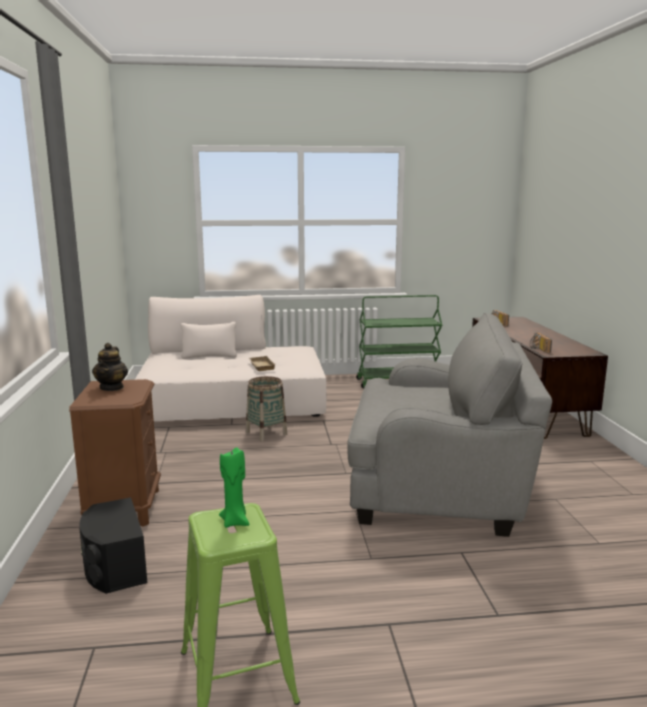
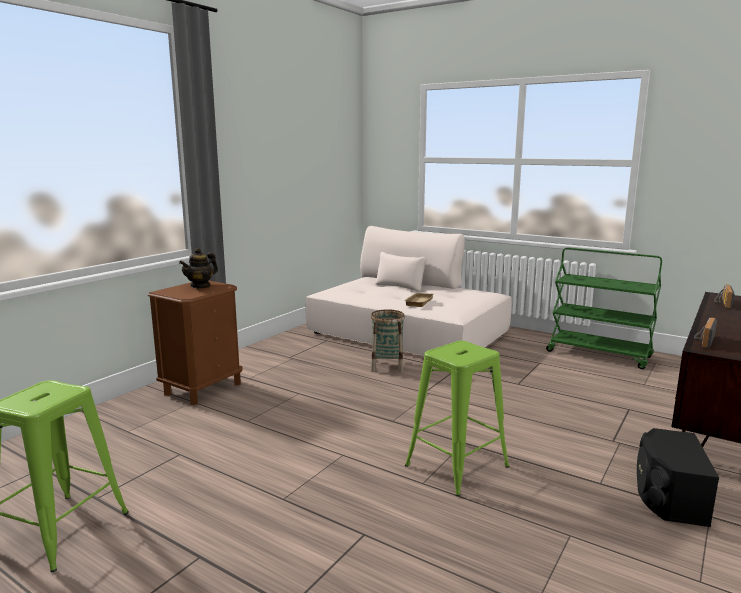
camera: 40 degrees right, 0 degrees up
black speaker [79,497,147,594] -> black speaker moved to [637,428,719,527]
green candle [219,447,249,528] -> none
grey armchair [347,313,552,537] -> green stool [405,341,510,496]

